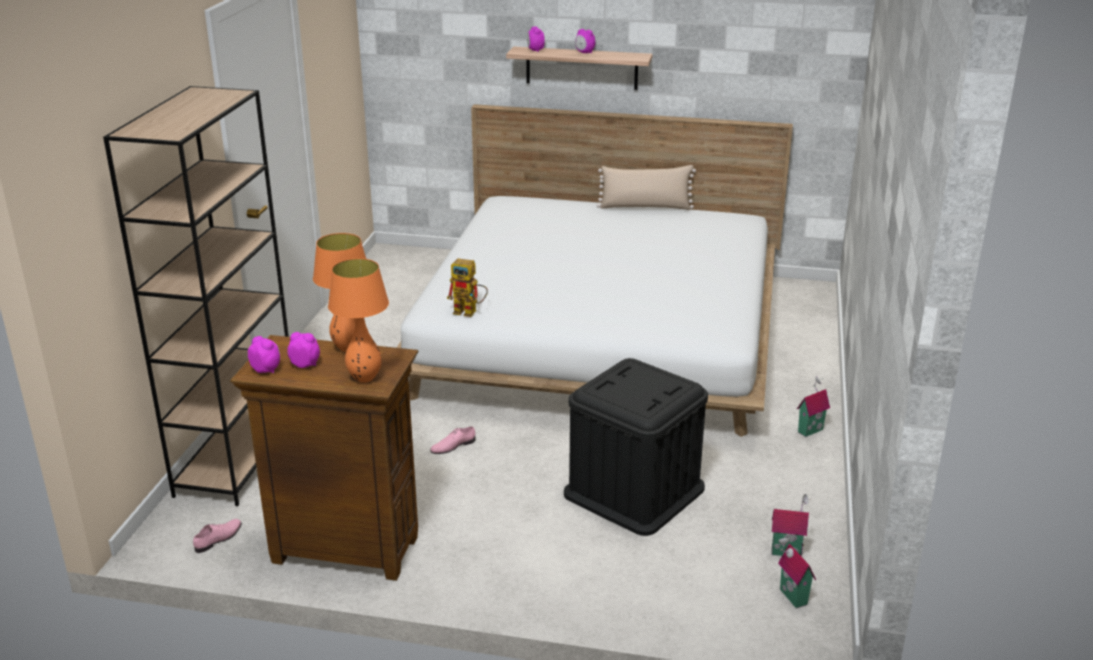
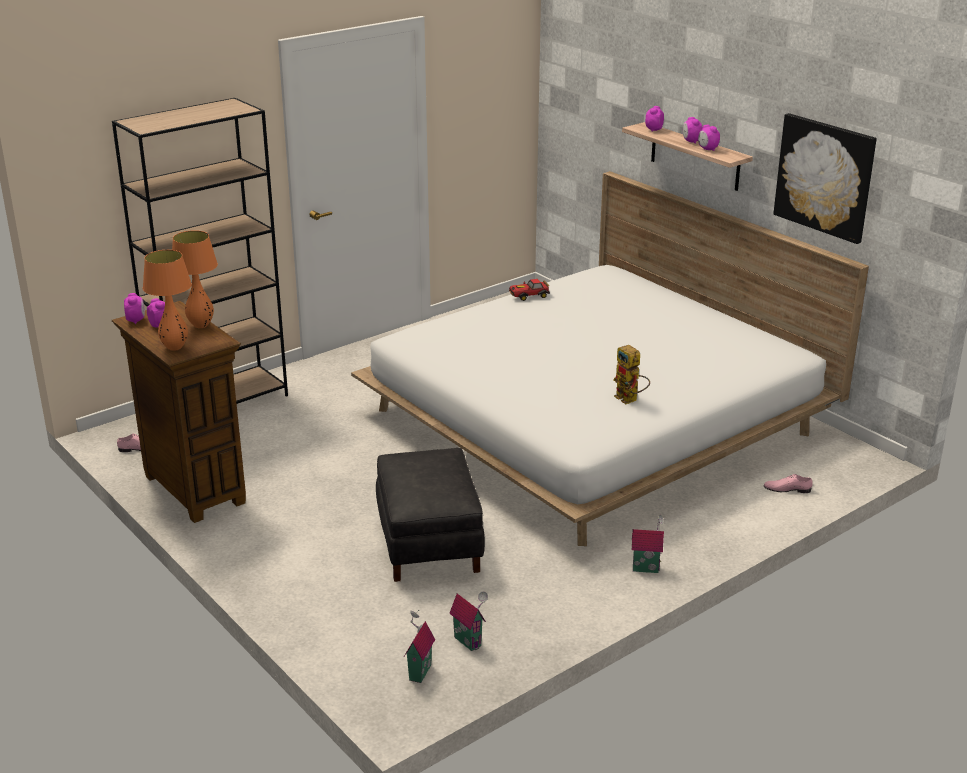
camera: 40 degrees right, 0 degrees up
pink shoe [430,426,475,454] -> pink shoe moved to [764,474,813,493]
toy robot [447,258,488,317] -> toy robot moved to [613,345,650,404]
black storage box [564,358,708,536] -> black ottoman [376,448,485,582]
beige pillow [597,165,696,210] -> none
none -> toy car [509,279,550,301]
none -> alarm clock [698,124,720,151]
none -> picture [774,113,877,244]

